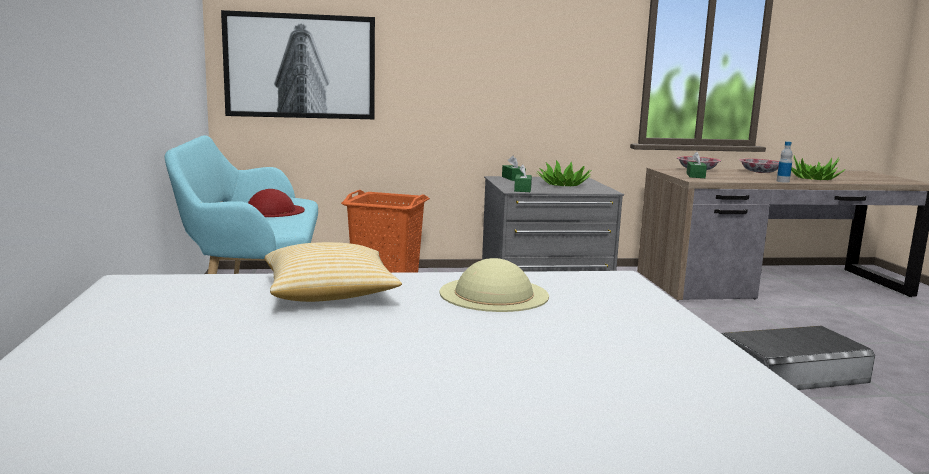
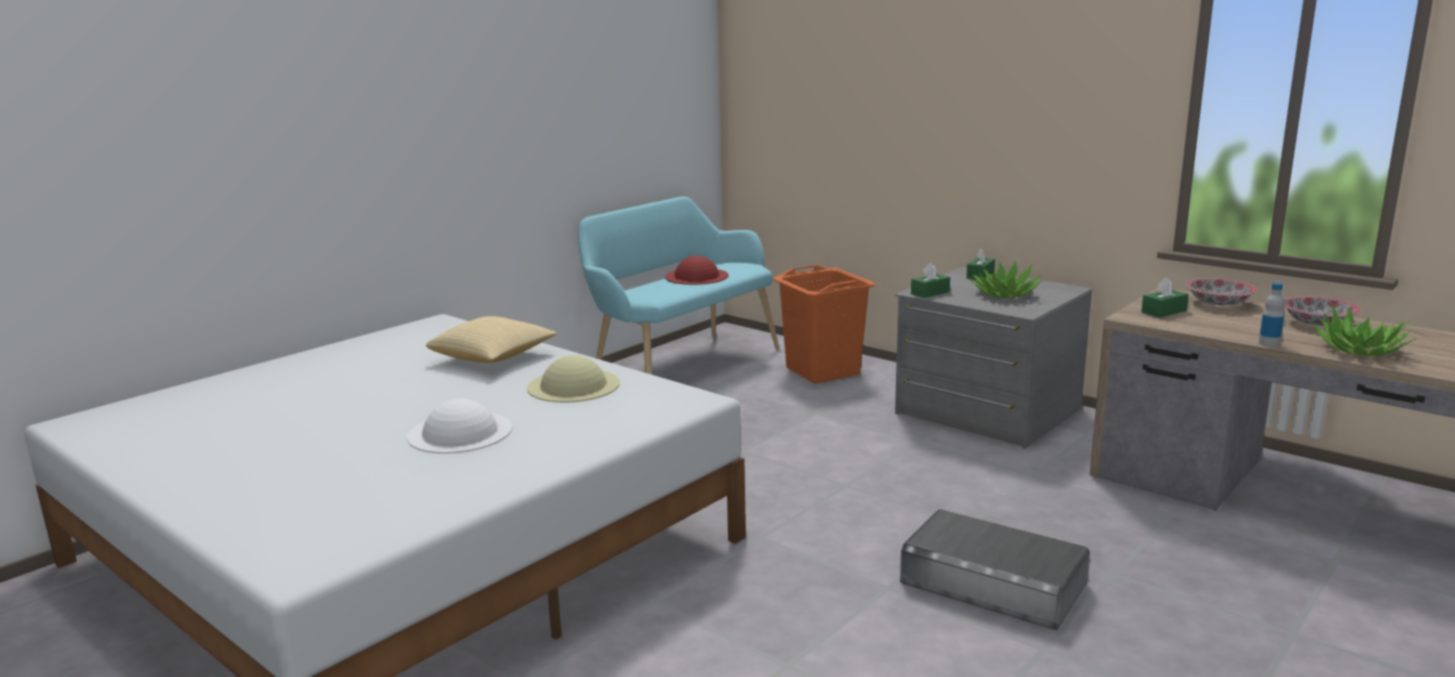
camera: 50 degrees right, 5 degrees up
picture [221,10,375,119] -> none
none -> white hat [407,398,512,454]

